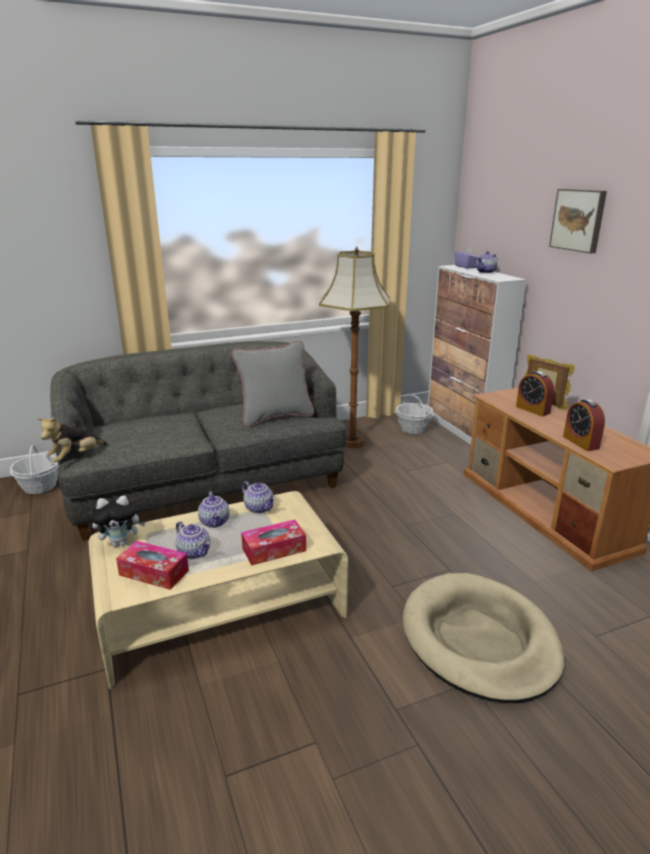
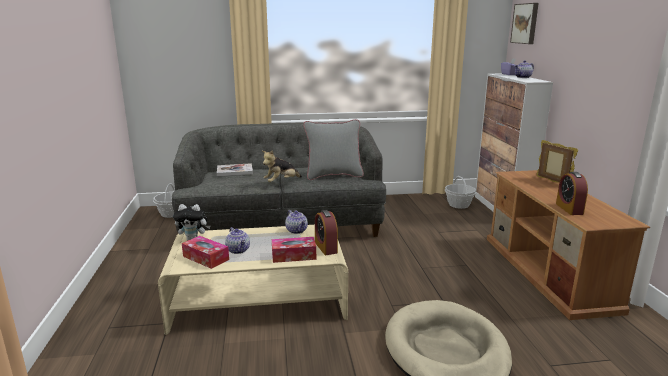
camera: 15 degrees right, 5 degrees down
plush toy [37,417,107,462] -> plush toy moved to [262,150,302,182]
teapot [198,491,230,528] -> none
floor lamp [319,246,390,448] -> none
alarm clock [516,371,554,416] -> alarm clock moved to [315,210,338,255]
picture [549,189,607,254] -> picture moved to [510,3,539,44]
none -> book [217,163,253,177]

